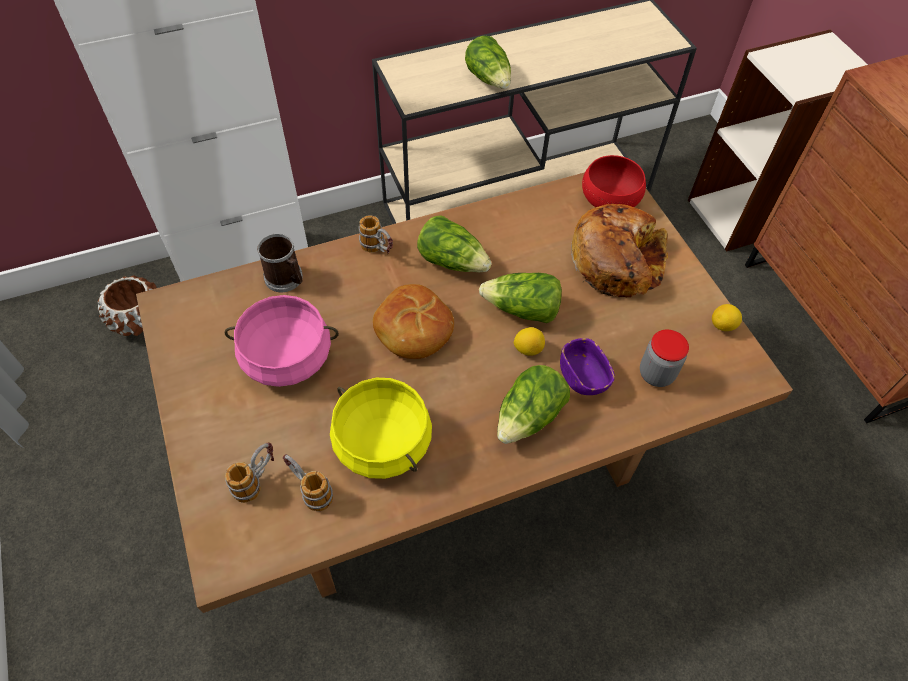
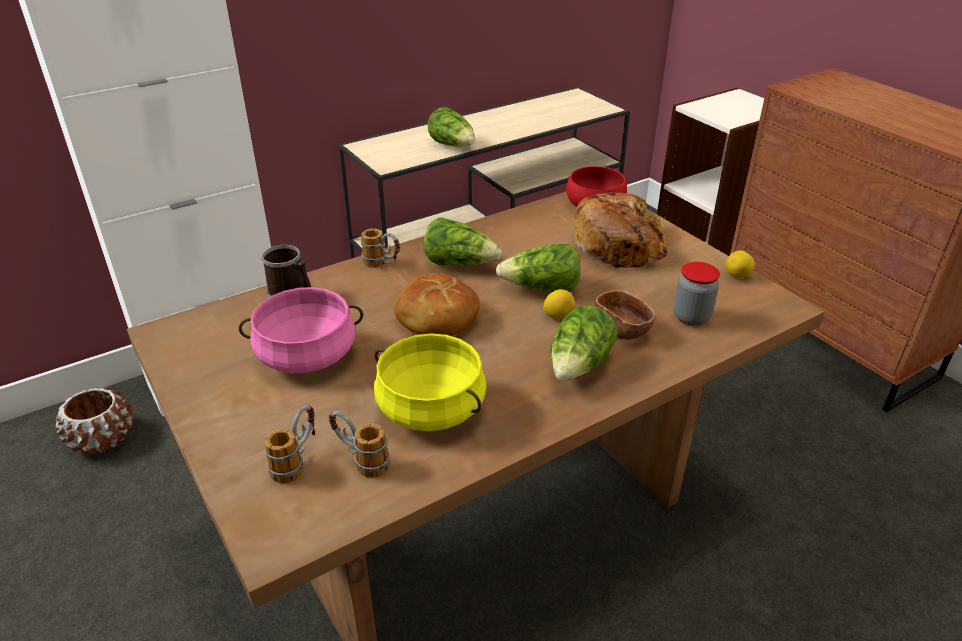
camera: 10 degrees left, 20 degrees down
purple bowl [560,338,615,395] -> brown bowl [595,290,656,340]

